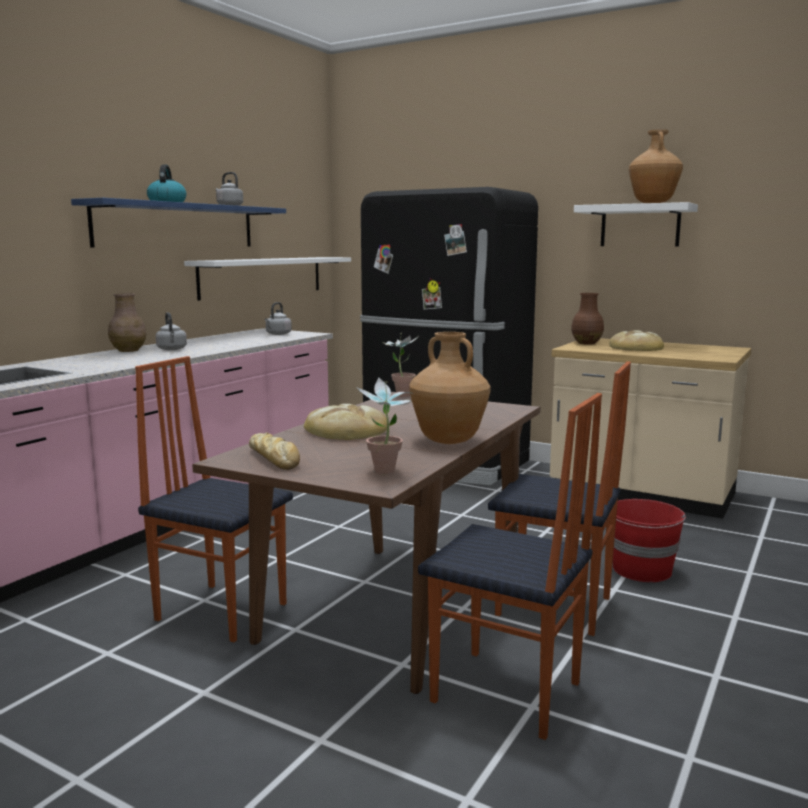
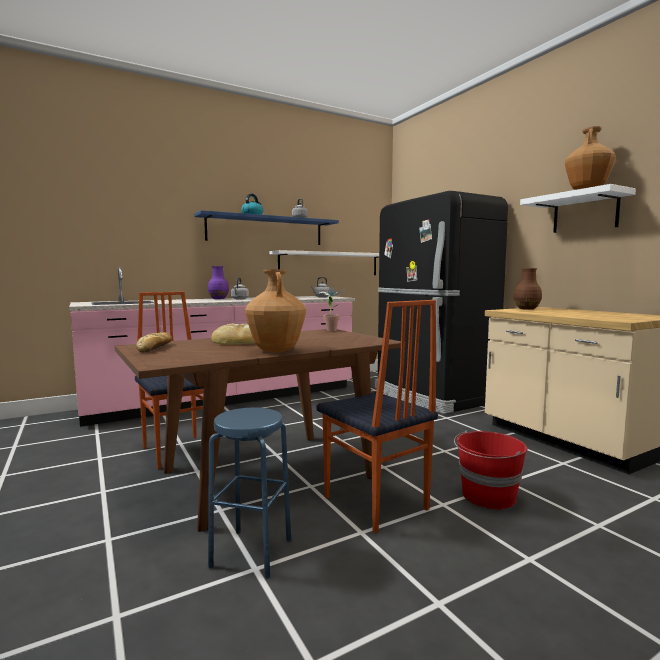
camera: 30 degrees right, 5 degrees down
brown vase [108,293,146,352] -> purple vase [208,266,229,299]
potted plant [357,377,413,474] -> none
chair [418,393,602,740] -> blue stool [208,408,291,579]
bread [609,330,664,351] -> none

